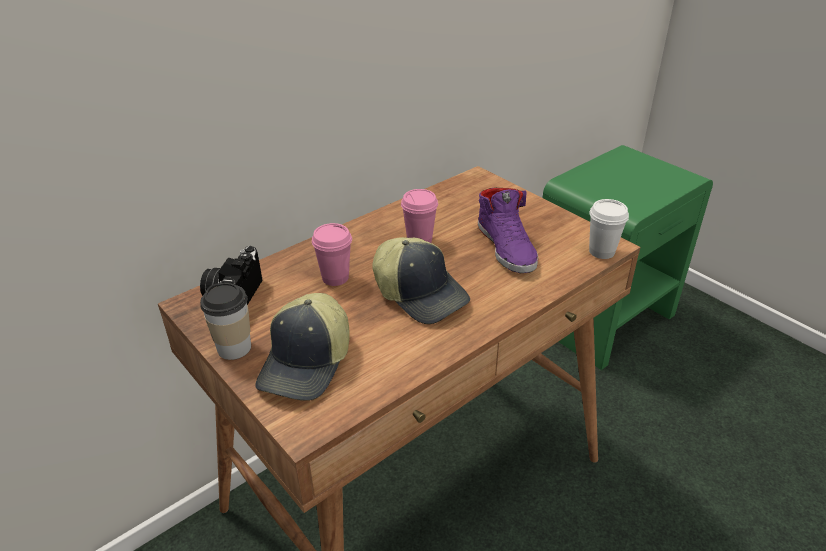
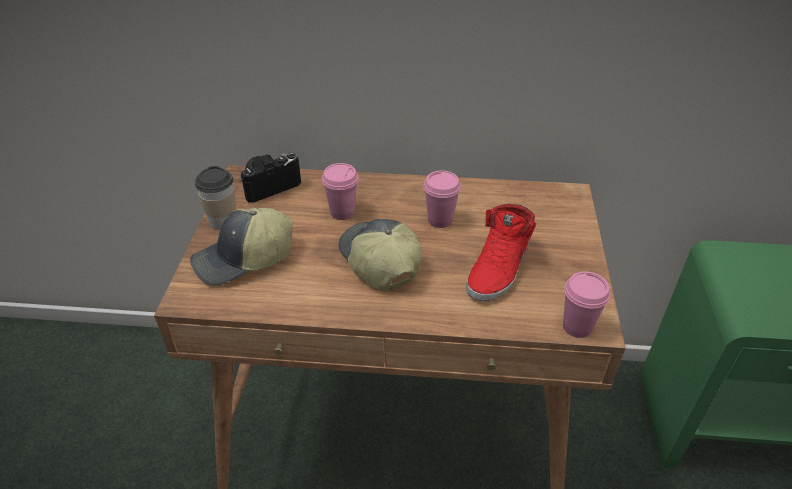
camera: 45 degrees right, 5 degrees up
cap [372,237,470,324] -> cap turned 150 degrees clockwise [338,219,422,291]
purple shoe [478,188,538,273] -> red shoe [466,204,536,301]
white cup [589,199,629,259] -> pink cup [563,271,610,338]

